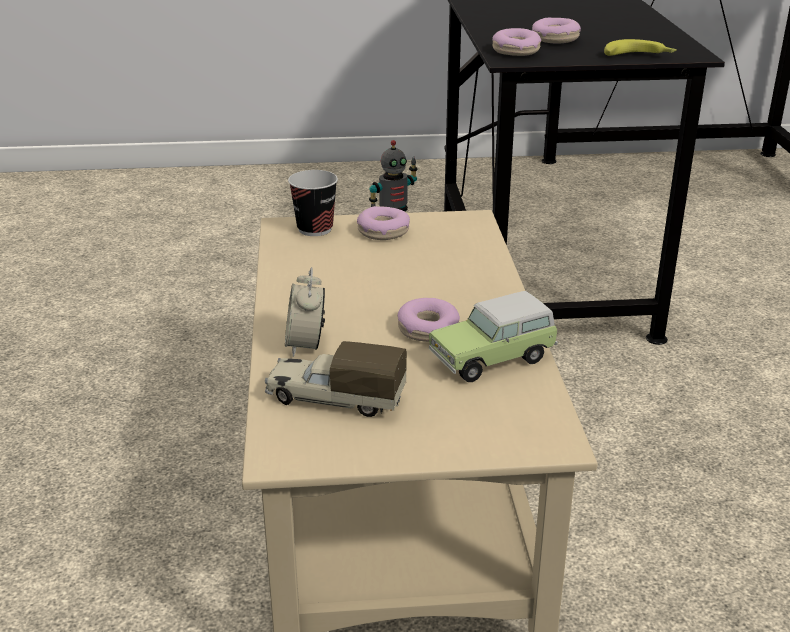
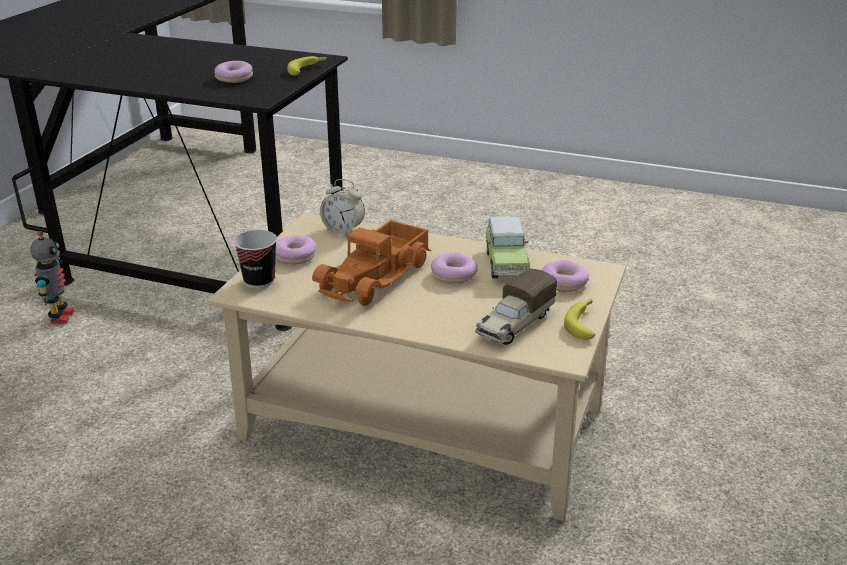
camera: 65 degrees left, 0 degrees up
alarm clock [285,267,325,357] -> alarm clock moved to [320,179,365,234]
donut [492,28,541,56] -> donut moved to [542,260,589,292]
none -> toy truck [312,220,431,306]
none -> banana [564,299,596,340]

